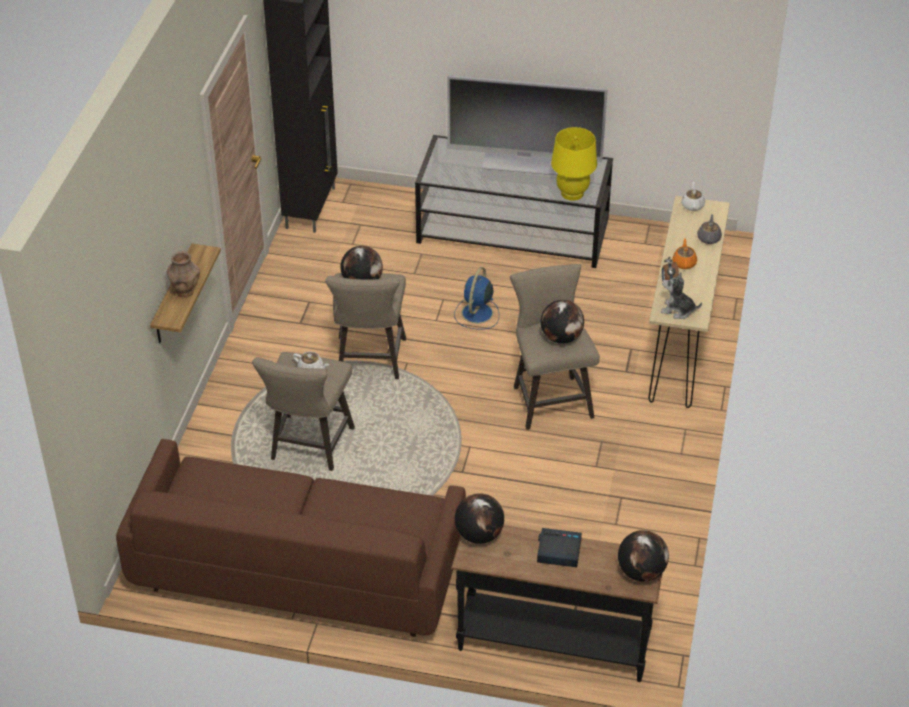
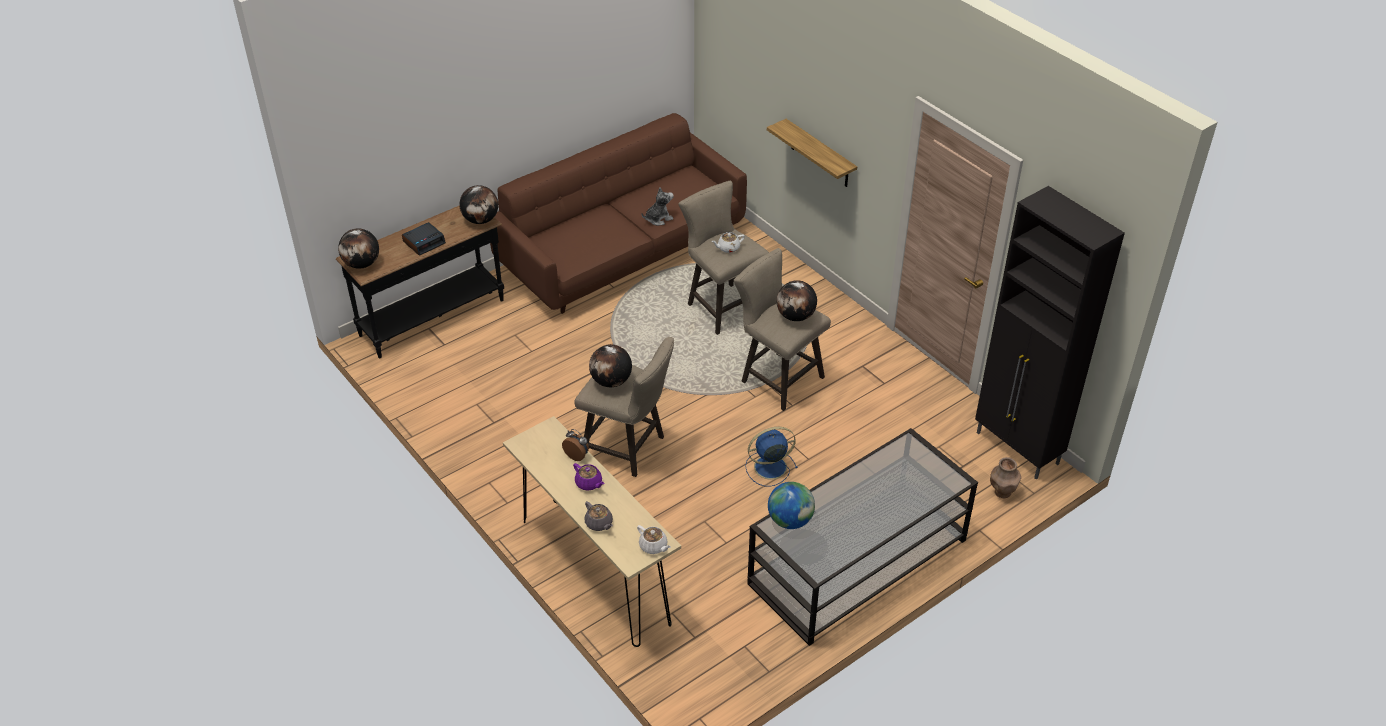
camera: 130 degrees right, 0 degrees up
brown vase [167,251,200,298] -> brown vase moved to [990,457,1021,498]
television [447,75,608,175] -> none
blue fan [454,267,499,329] -> blue fan turned 75 degrees counterclockwise [745,427,798,487]
yellow table lamp [551,127,597,201] -> globe [768,482,815,529]
plush toy [661,272,702,319] -> plush toy moved to [641,187,674,226]
orange teapot [672,239,697,269] -> purple teapot [573,463,605,491]

